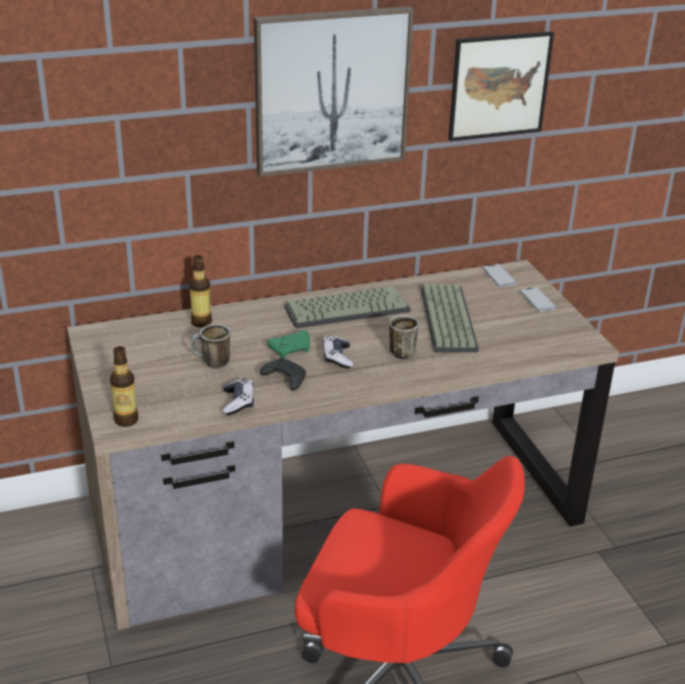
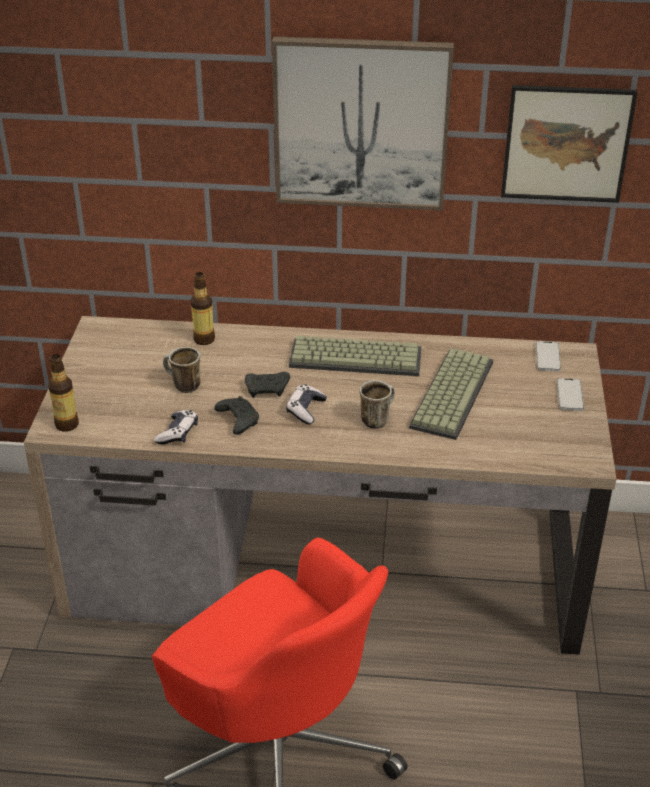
camera: 25 degrees right, 5 degrees up
green game controller [267,330,310,359] -> black game controller [245,372,290,398]

